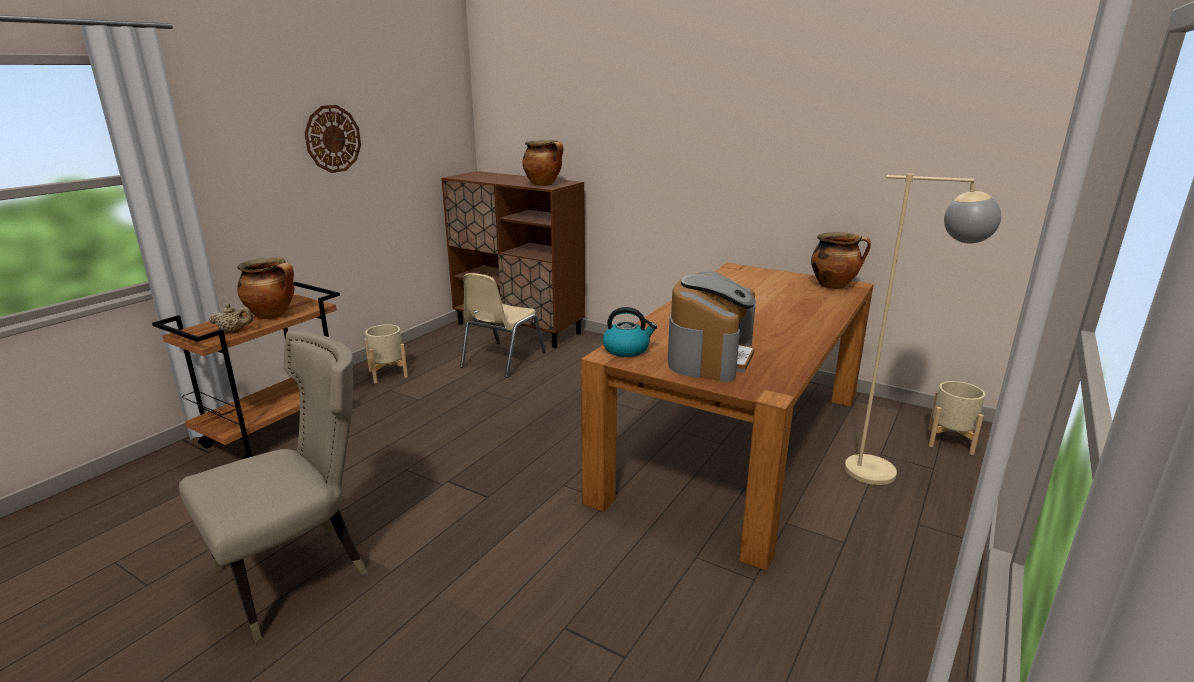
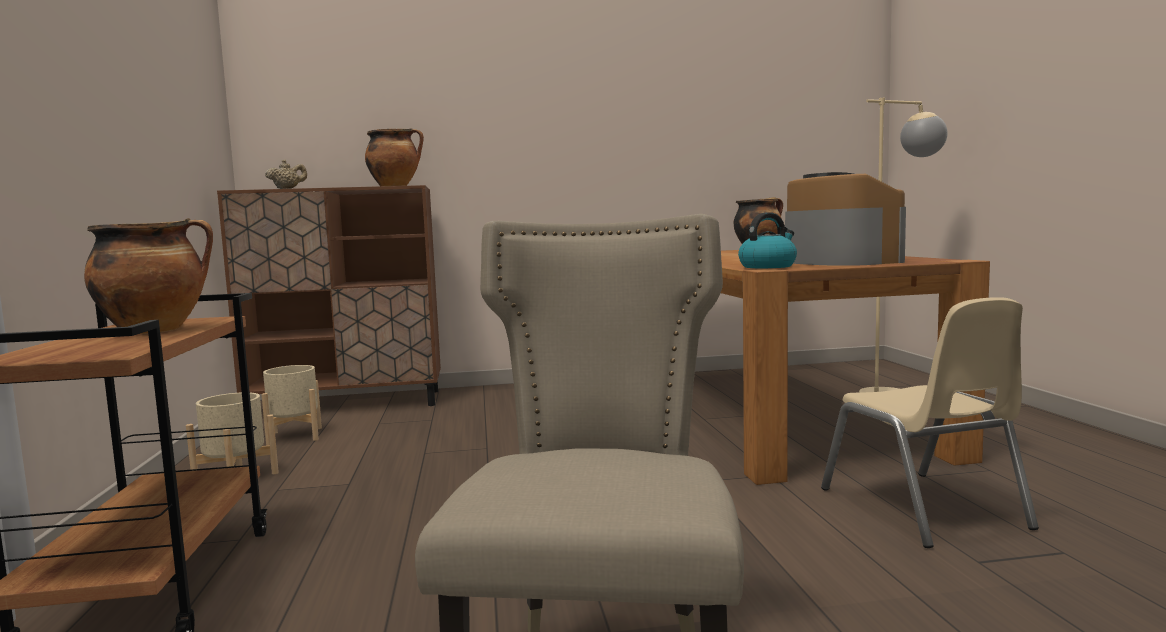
camera: 40 degrees left, 15 degrees down
beige teapot [209,304,253,333] -> beige teapot moved to [265,160,307,189]
wall clock [305,105,361,173] -> none
beige chair [460,273,546,378] -> beige chair moved to [821,297,1039,548]
beige planter [928,381,985,455] -> beige planter moved to [261,365,322,445]

